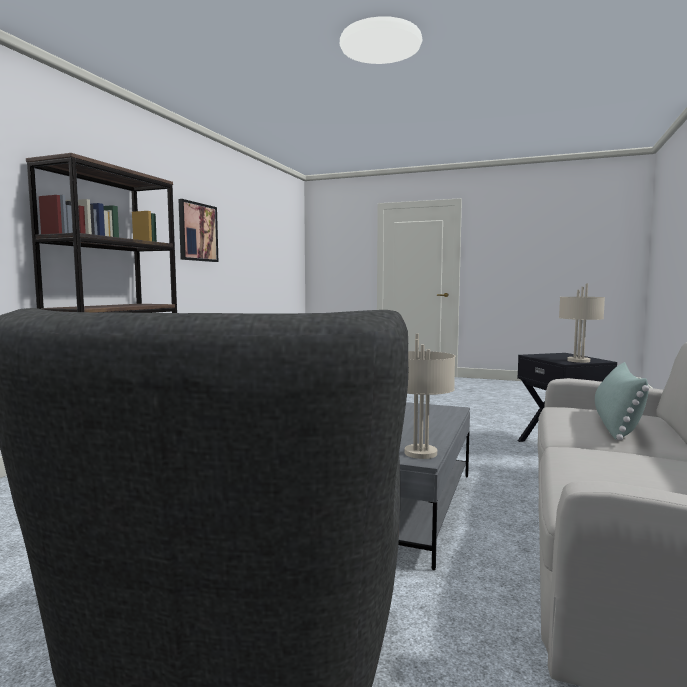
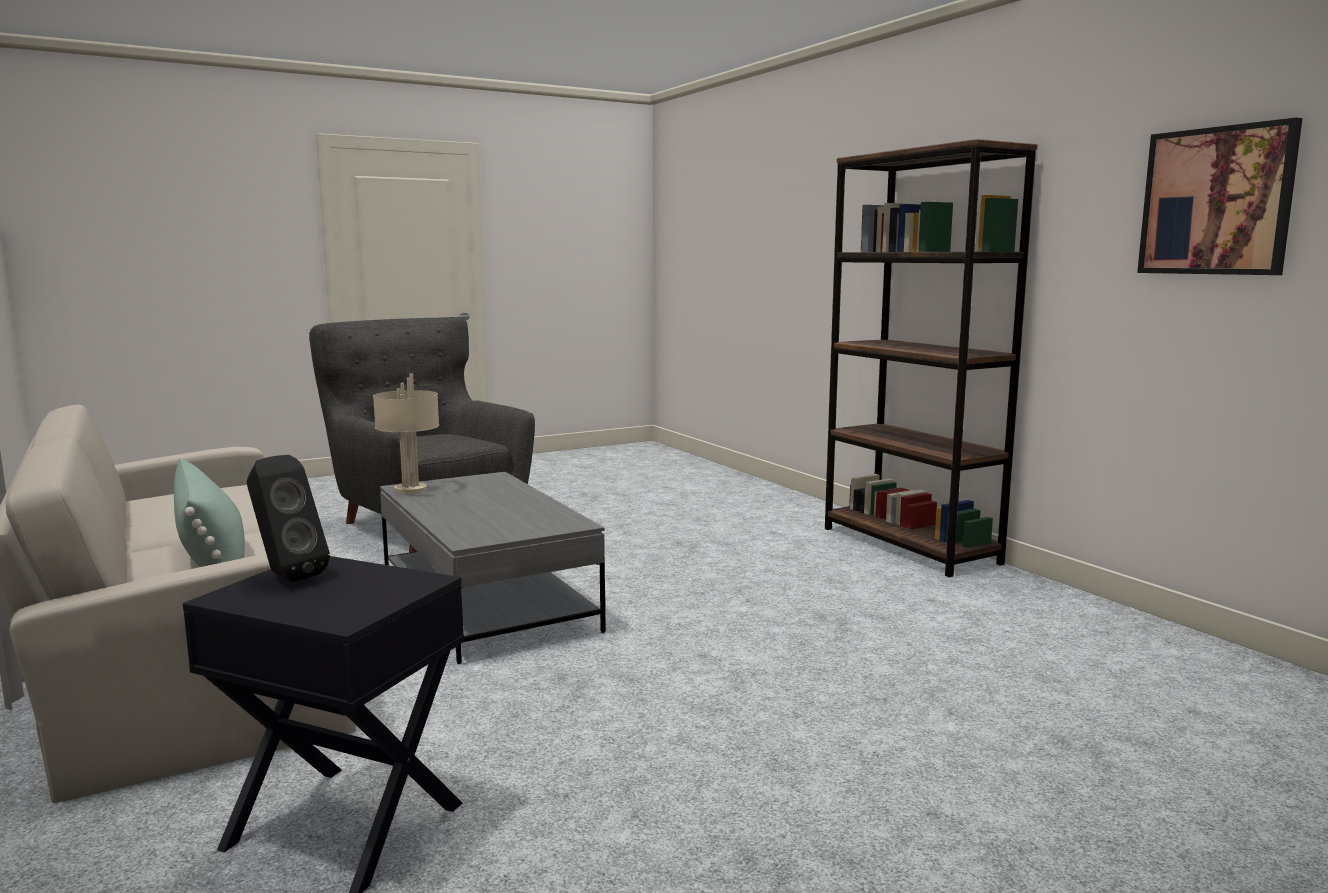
camera: 130 degrees right, 5 degrees up
beige table lamp [559,283,605,363] -> black speaker [246,455,330,582]

